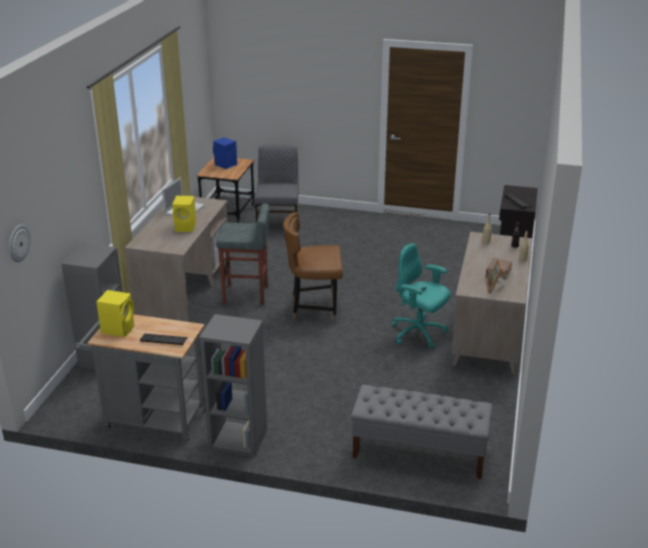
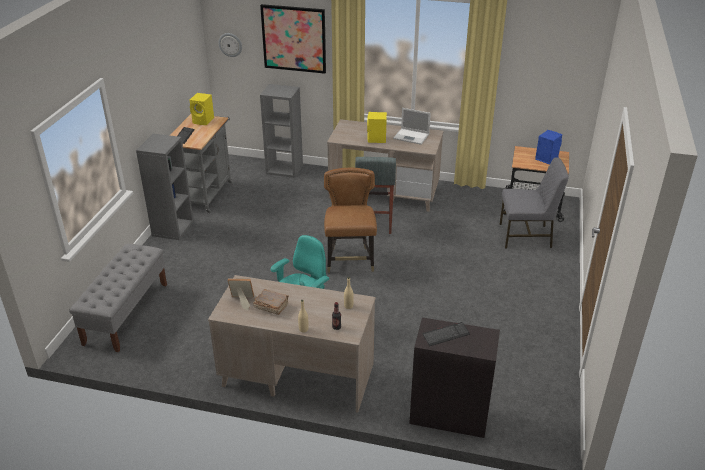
camera: 90 degrees right, 5 degrees up
none -> picture [260,4,326,74]

